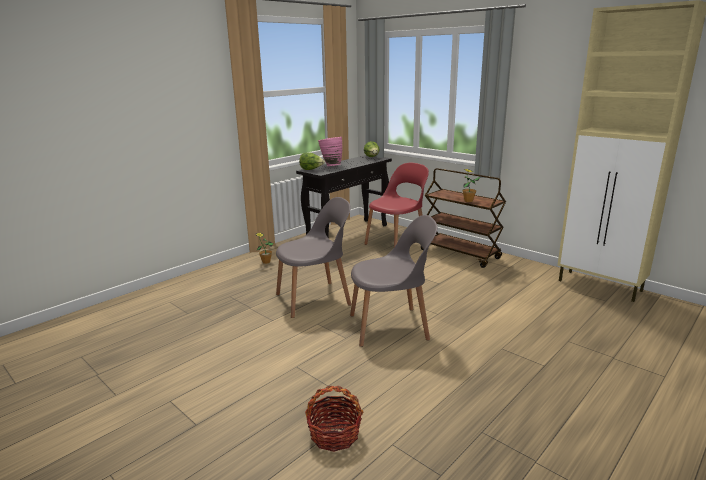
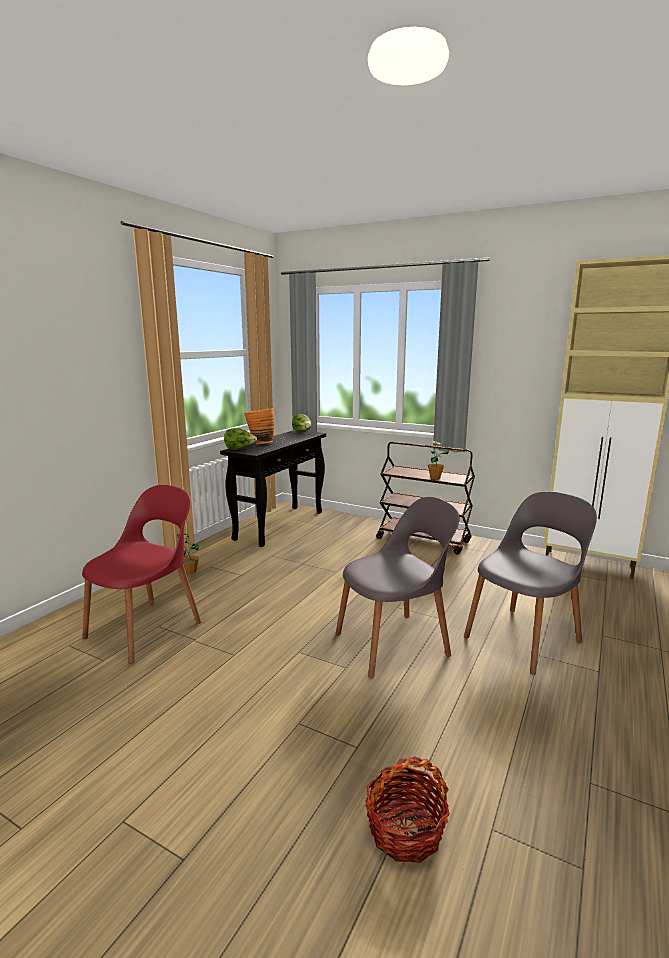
camera: 15 degrees left, 5 degrees down
grey chair [276,197,351,318] -> grey chair moved to [464,491,597,675]
pink vase [318,137,342,166] -> orange vase [244,408,274,445]
red chair [364,163,429,247] -> red chair moved to [82,485,201,664]

